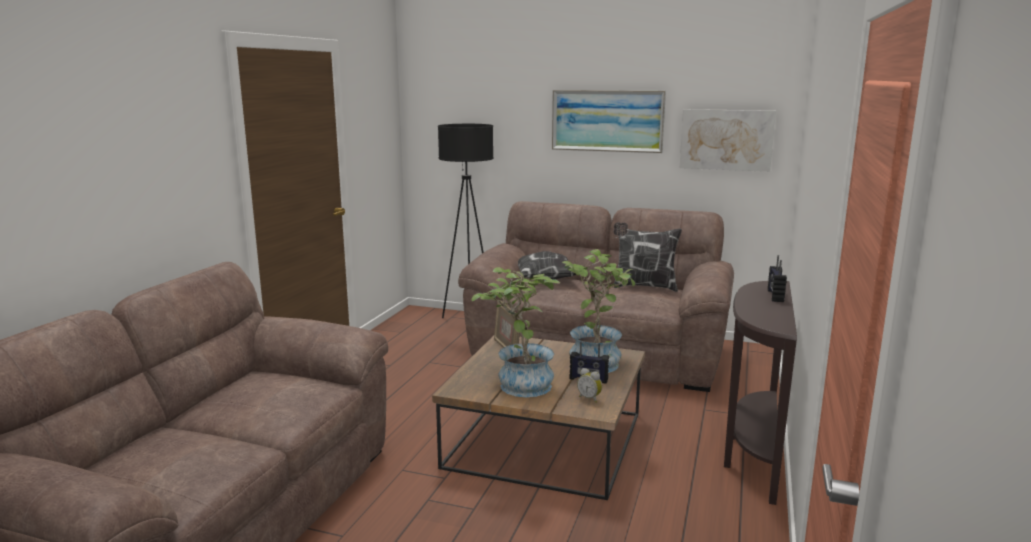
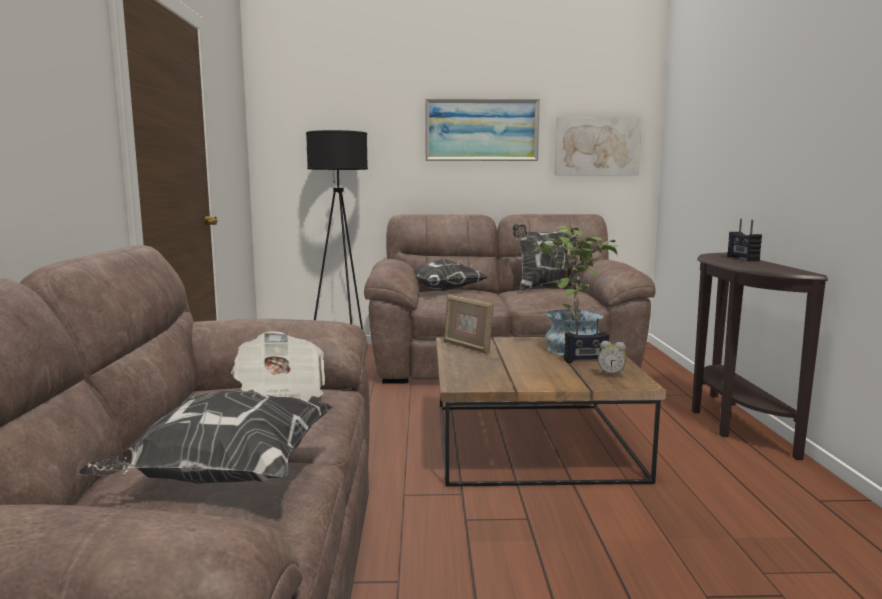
camera: 20 degrees left, 5 degrees down
potted plant [472,267,560,397] -> none
none -> pillow [78,391,333,484]
none -> newspaper [231,331,325,400]

